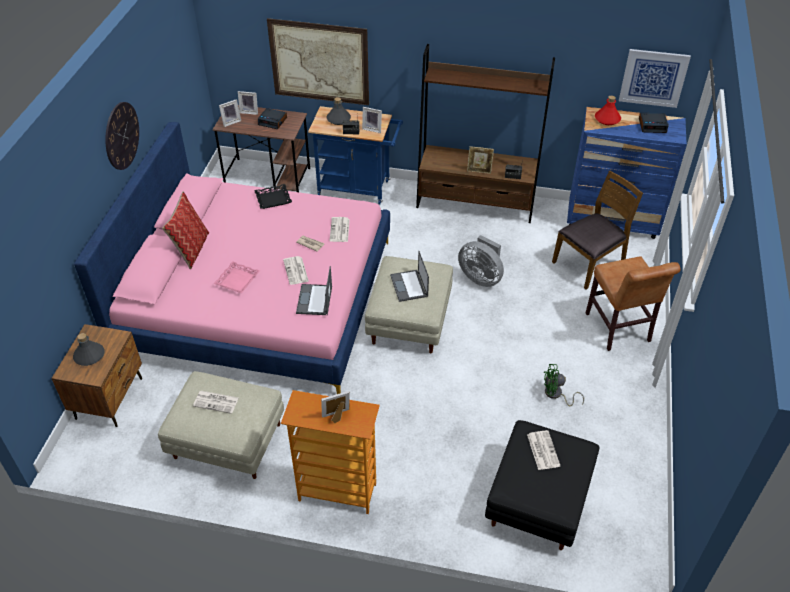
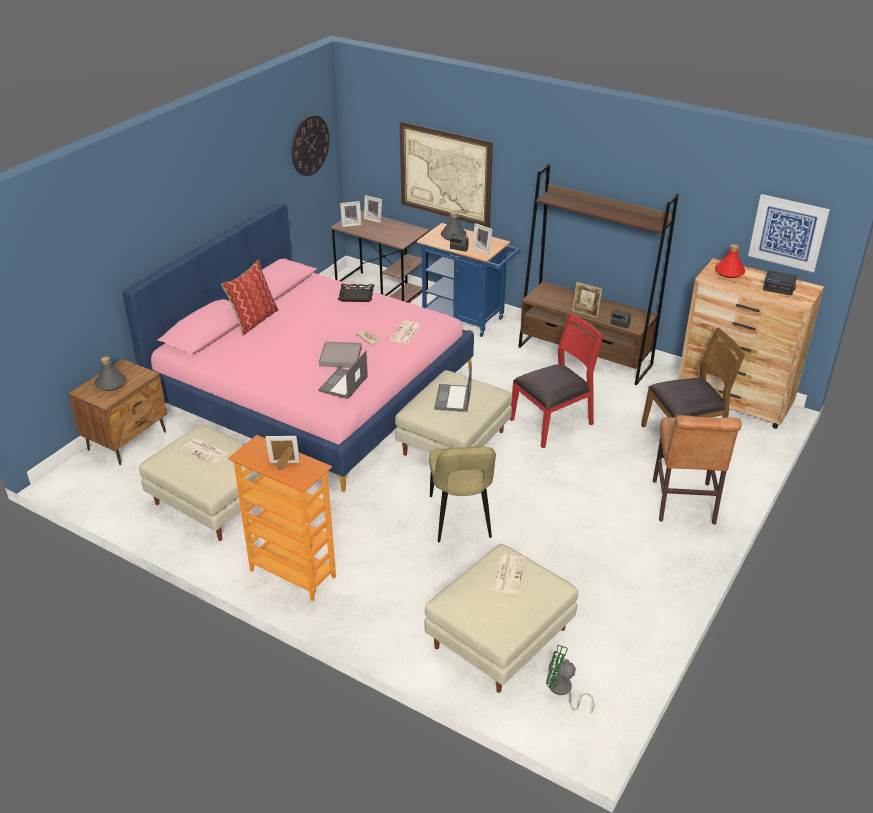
camera: 20 degrees right, 10 degrees down
wall clock [105,102,139,170] -> wall clock moved to [291,115,330,176]
pink tray [213,261,260,294] -> none
alarm clock [258,108,287,129] -> none
newspaper [283,256,309,285] -> grey tray [319,341,362,368]
grey fan [458,235,504,287] -> red chair [510,313,603,448]
black ottoman [485,420,599,550] -> beige ottoman [424,544,578,693]
green fan [544,364,584,406] -> green fan moved to [546,645,595,713]
blue dresser [567,107,687,239] -> brown dresser [678,258,824,429]
none -> beige chair [429,446,496,542]

